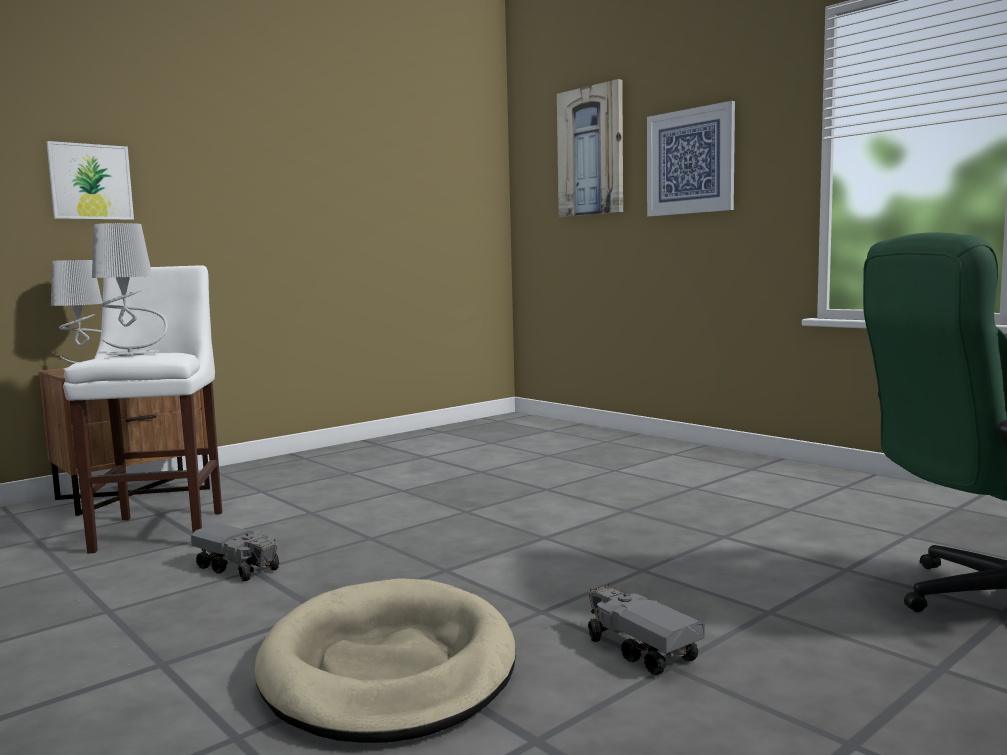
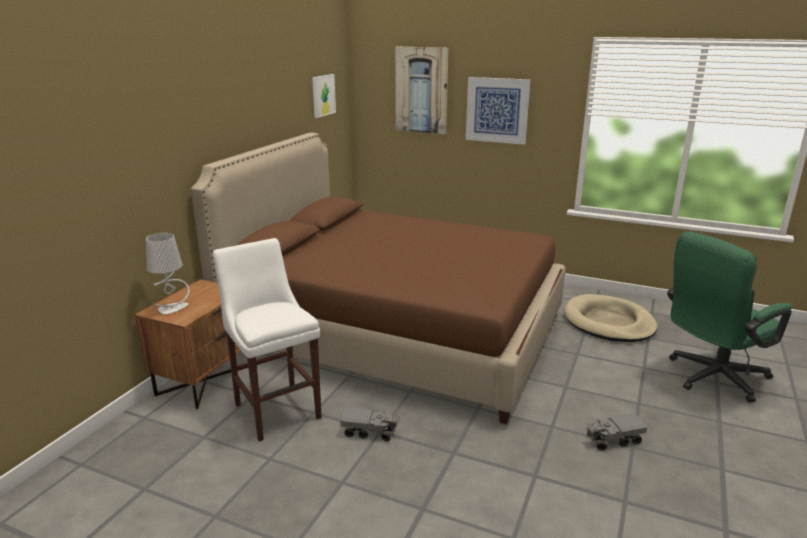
camera: 25 degrees left, 15 degrees up
picture [47,141,134,220] -> picture moved to [312,74,336,118]
grey table lamp [92,223,168,356] -> none
beige dog bed [255,578,516,743] -> beige dog bed moved to [564,294,658,342]
toy truck [588,583,705,675] -> toy truck turned 45 degrees counterclockwise [586,413,647,451]
none -> brown bed [191,133,565,425]

